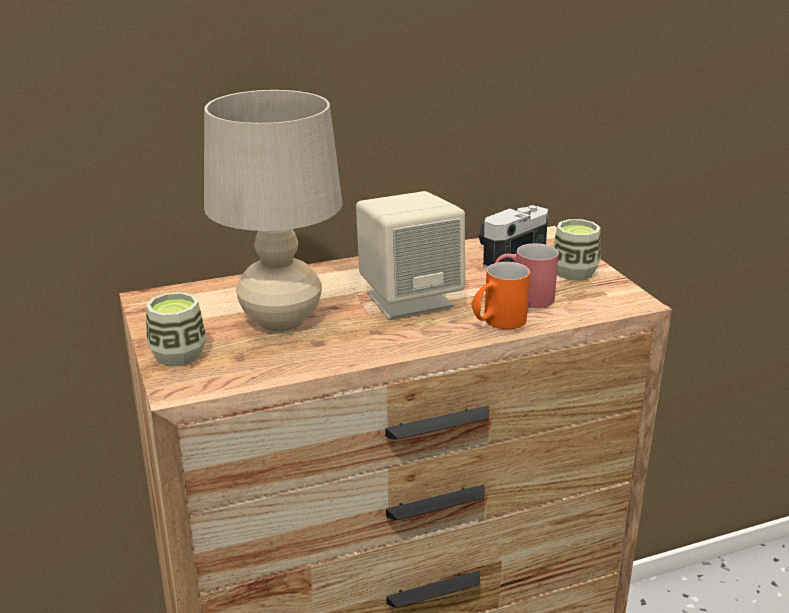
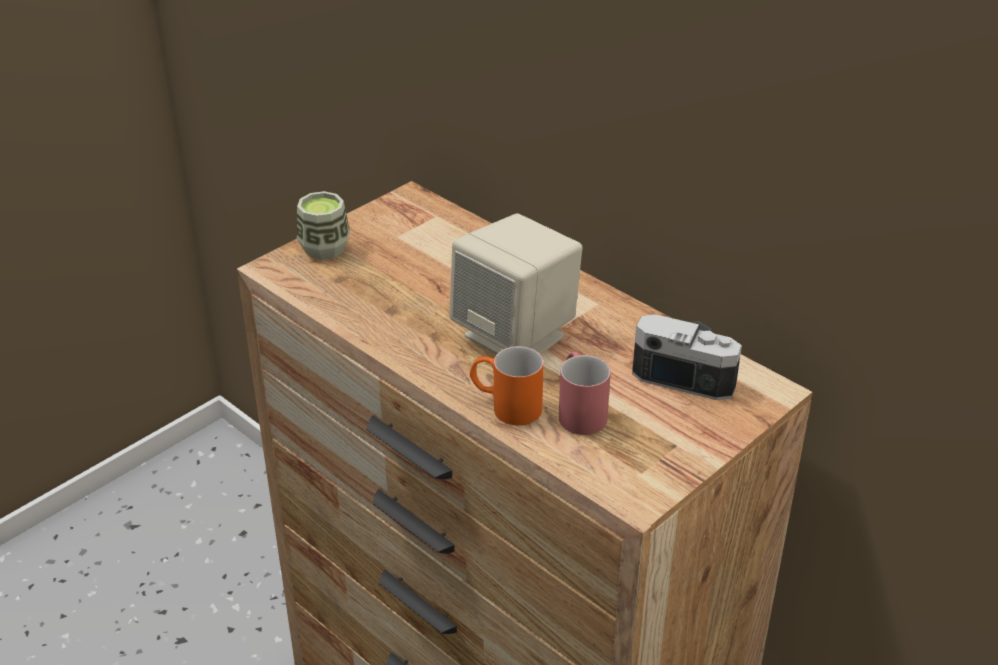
camera: 65 degrees right, 10 degrees up
beige table lamp [204,90,343,331] -> none
cup [553,219,600,280] -> none

